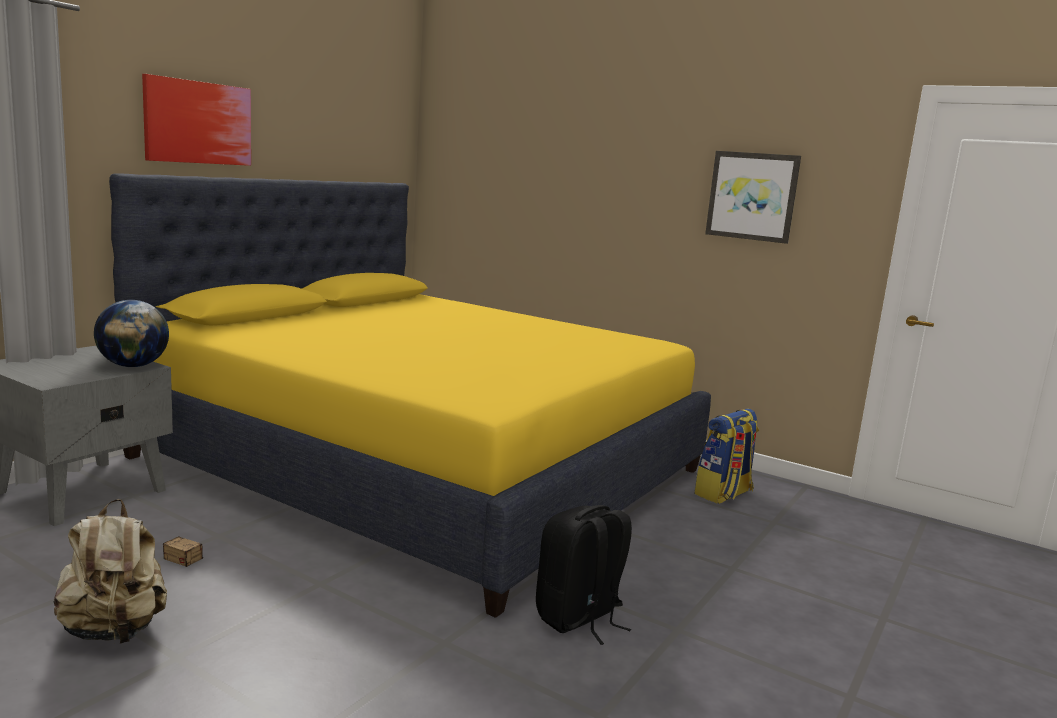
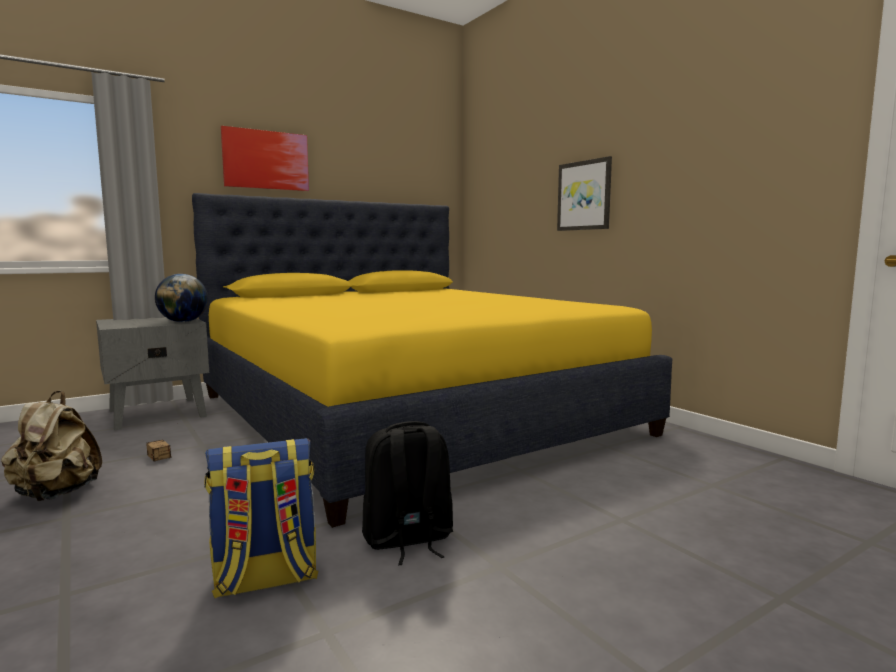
camera: 25 degrees right, 5 degrees down
backpack [694,408,759,504] -> backpack moved to [204,438,318,598]
picture [705,151,801,244] -> picture moved to [557,156,612,231]

